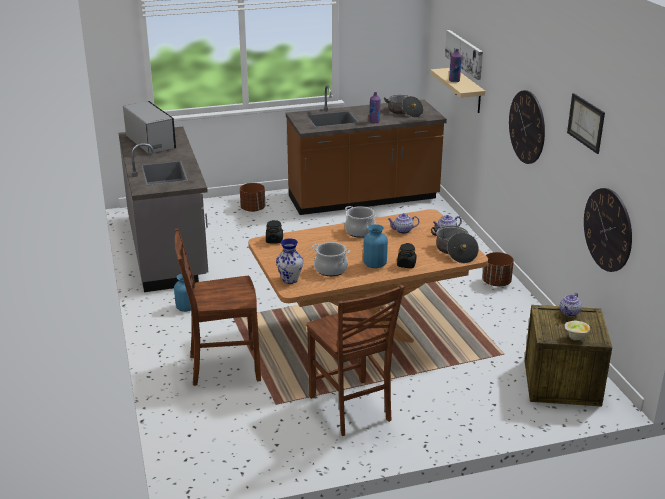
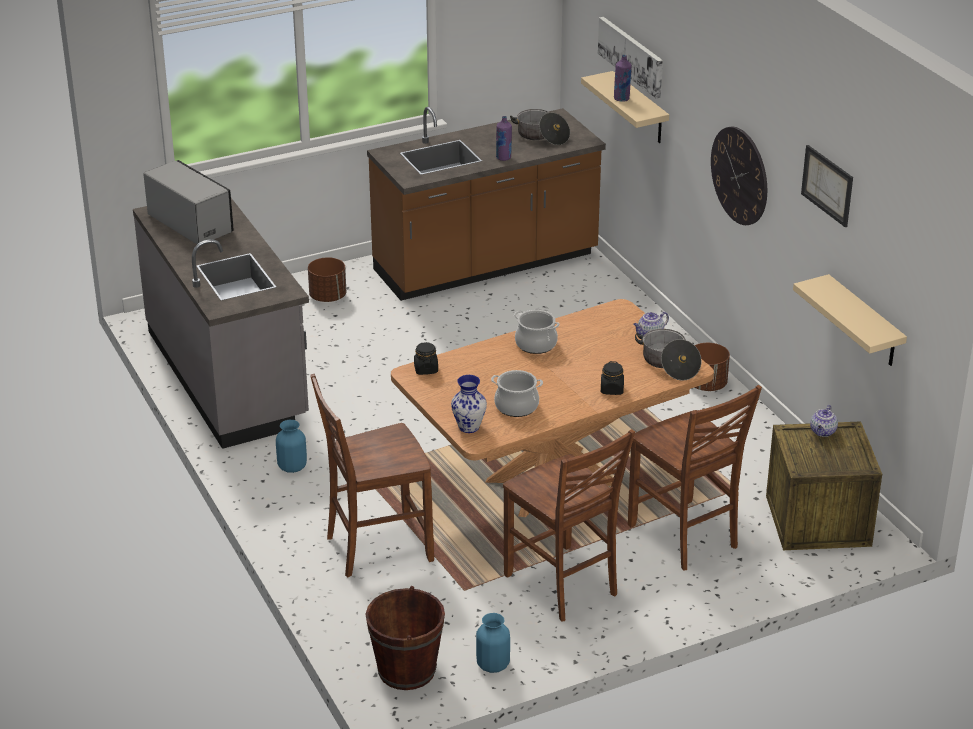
camera: 10 degrees left, 5 degrees up
blue vase [363,224,388,268] -> blue vase moved to [476,613,510,673]
teapot [388,213,419,234] -> none
bowl [565,321,590,341] -> none
wall clock [584,188,632,272] -> beige shelf [793,274,907,366]
none -> brown bucket [366,586,445,690]
none -> brown chair [628,385,762,571]

